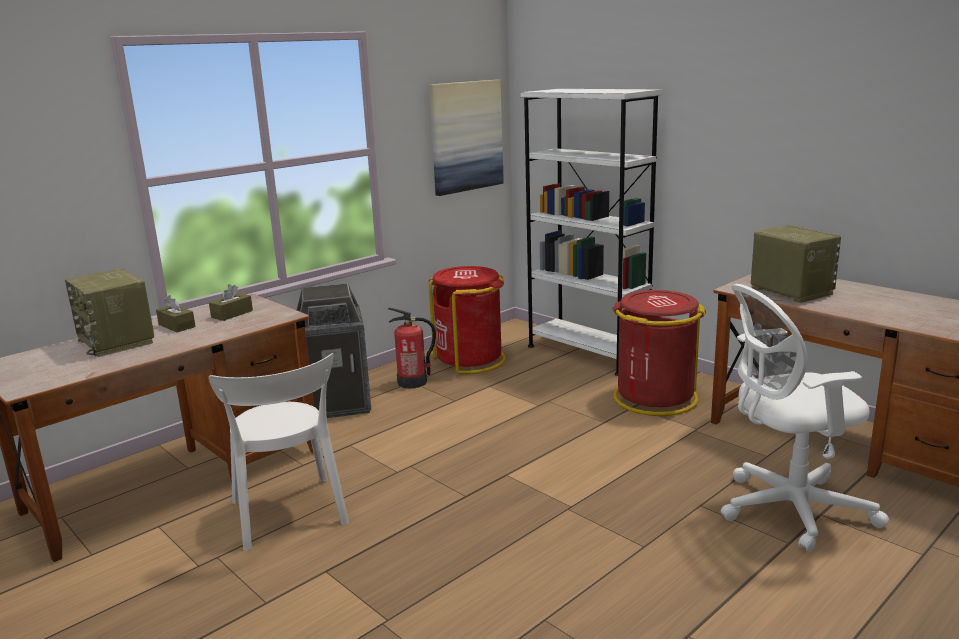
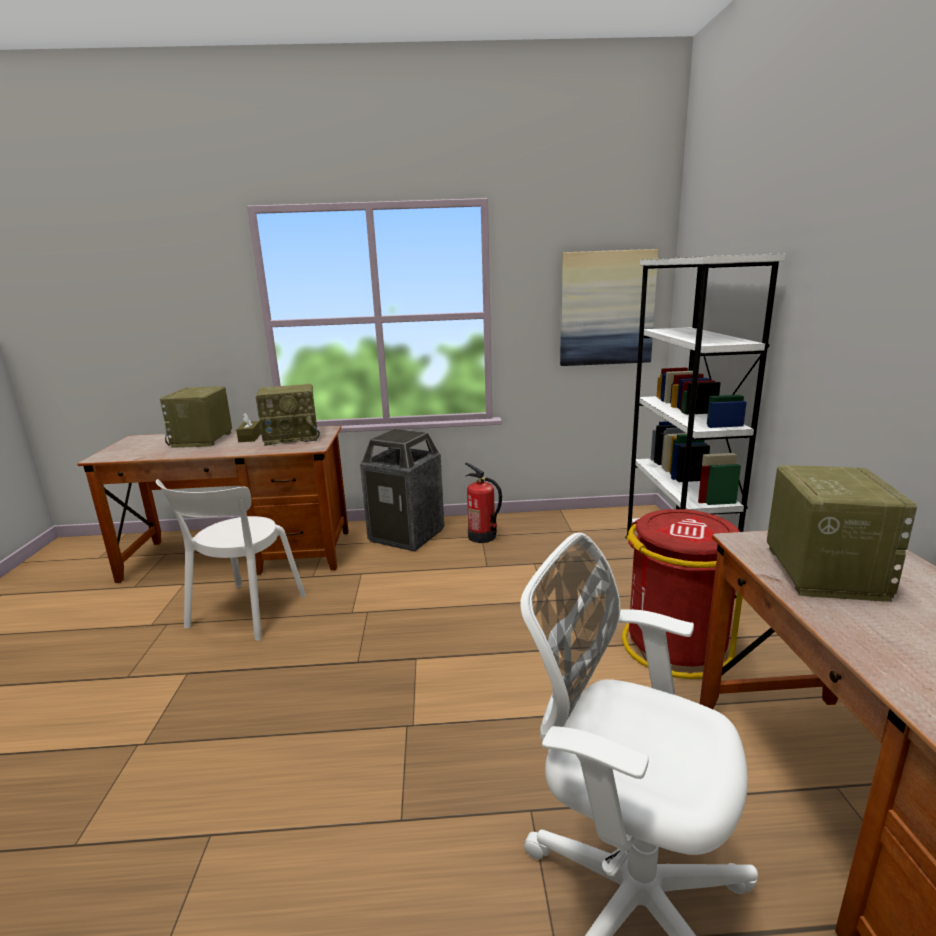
camera: 40 degrees right, 0 degrees up
brown tissue box [209,284,253,321] -> radio [256,384,320,446]
red trash can [428,266,506,374] -> none

